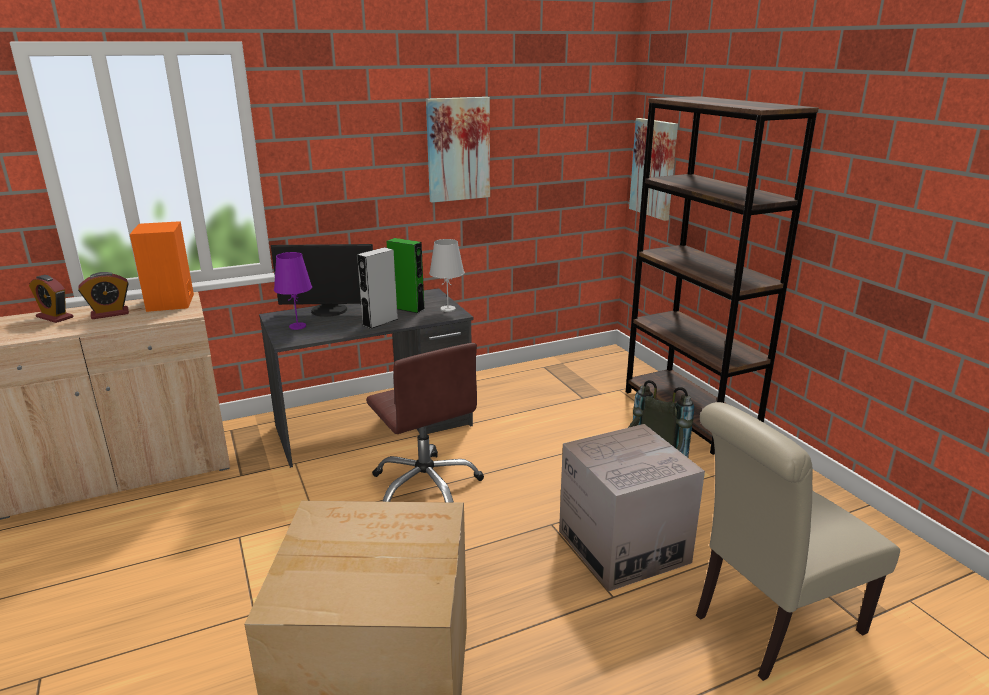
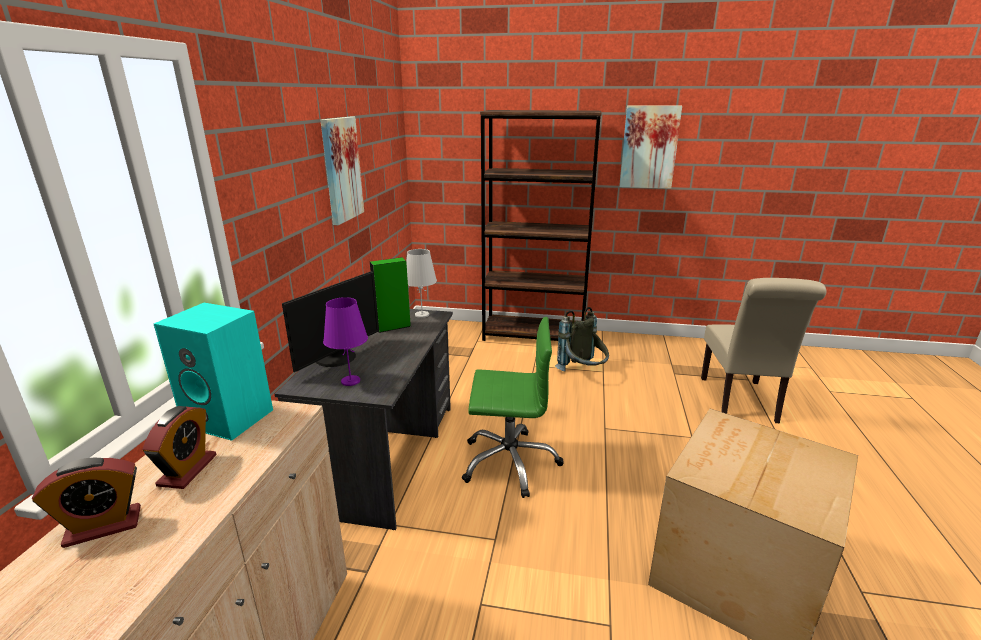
camera: 55 degrees left, 0 degrees up
orange speaker [130,221,194,312] -> turquoise speaker [154,303,273,441]
grey speaker [357,247,398,329] -> none
brown office chair [366,343,484,502] -> green office chair [462,317,564,498]
cardboard box [559,424,705,591] -> none
picture [629,118,678,221] -> picture moved to [619,105,682,189]

